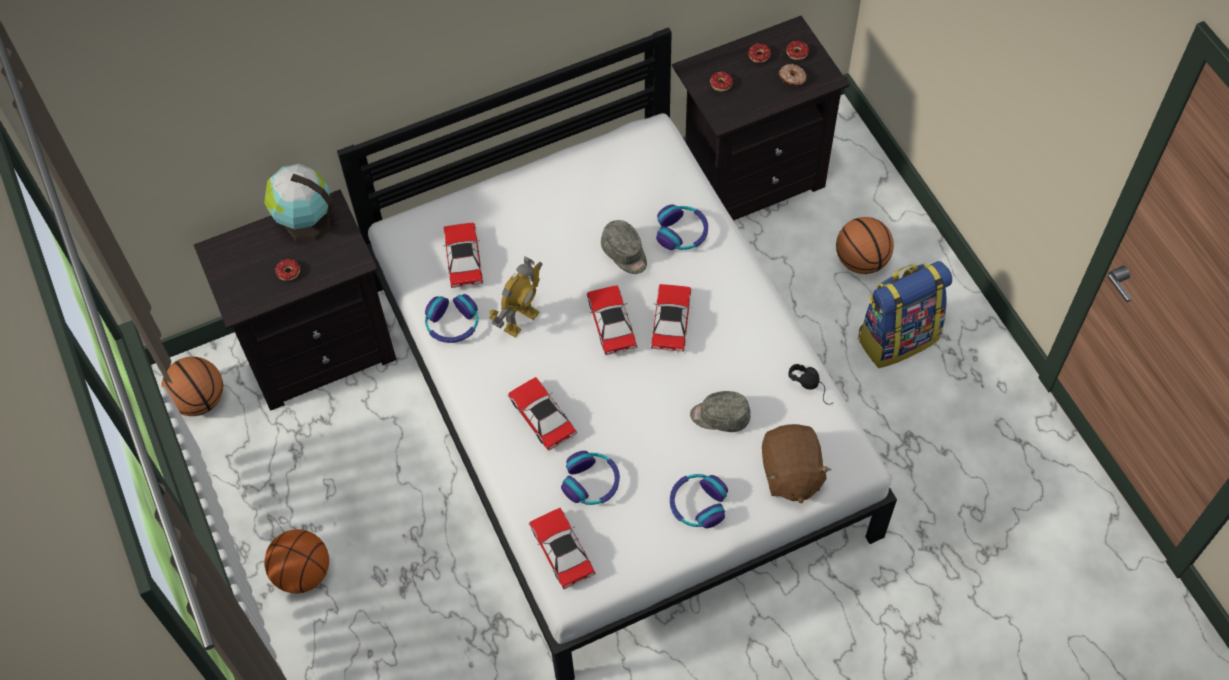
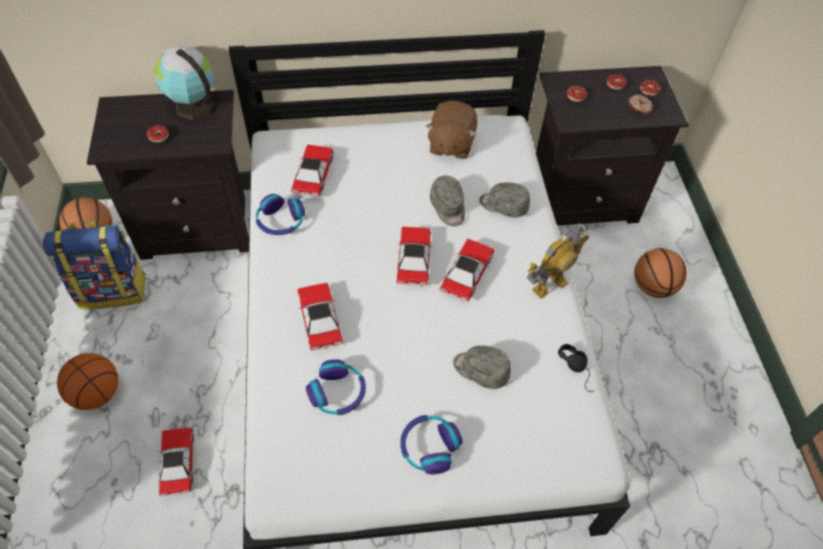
camera: 15 degrees right, 5 degrees down
toy robot [489,256,543,337] -> toy robot moved to [527,223,589,298]
toy car [529,508,596,589] -> toy car moved to [158,427,194,496]
headphones [656,204,708,250] -> grey cap [479,182,530,217]
brown plush toy [762,424,831,504] -> brown plush toy moved to [426,101,477,159]
backpack [858,261,952,368] -> backpack moved to [43,221,145,309]

